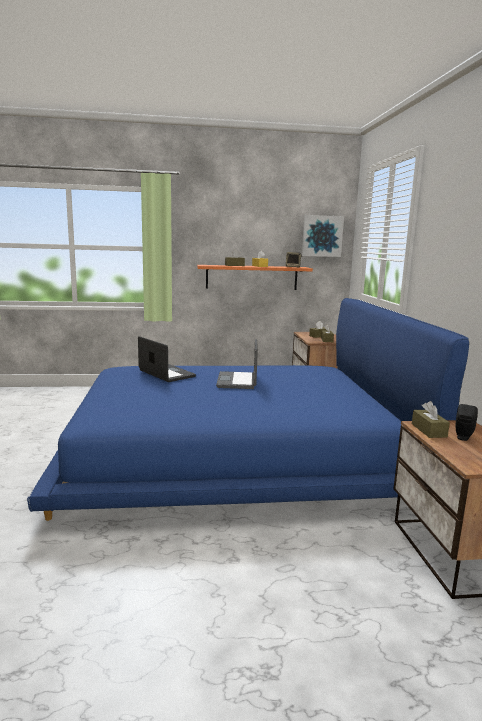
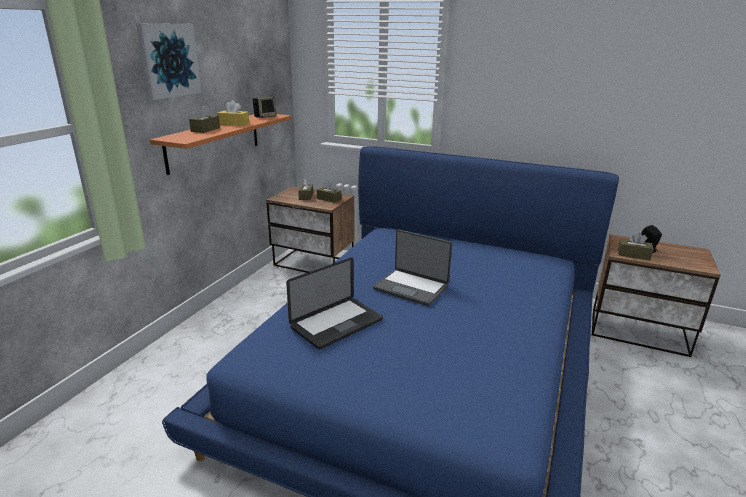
camera: 60 degrees left, 10 degrees up
laptop [138,336,196,382] -> laptop turned 150 degrees clockwise [286,257,383,349]
picture [302,215,344,257] -> picture moved to [136,23,201,100]

